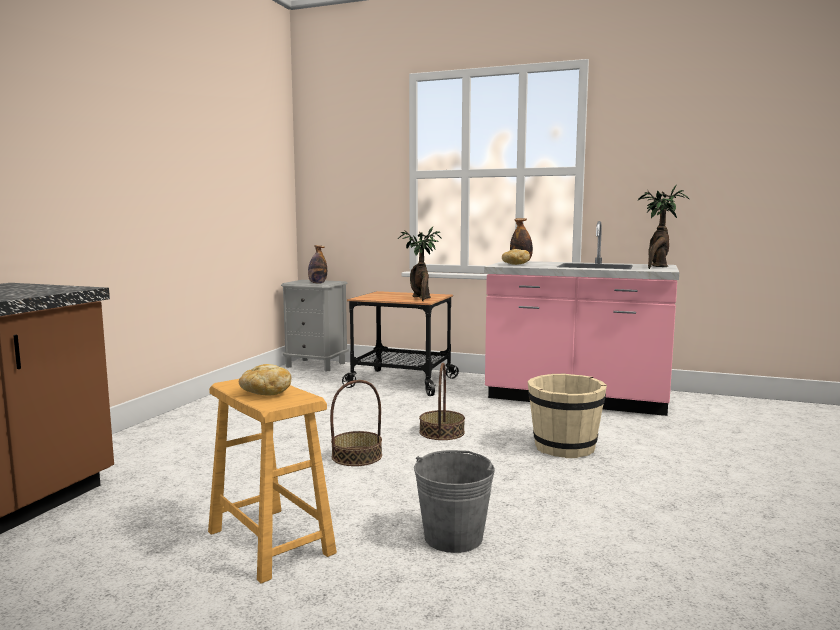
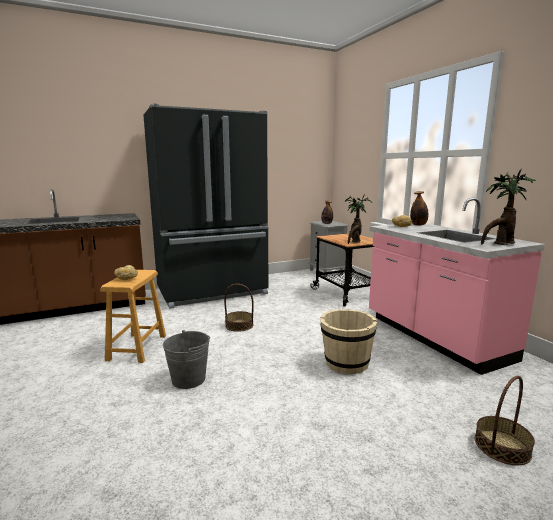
camera: 45 degrees right, 5 degrees up
basket [419,363,465,440] -> basket moved to [475,376,535,466]
none -> black fridge [143,104,269,309]

